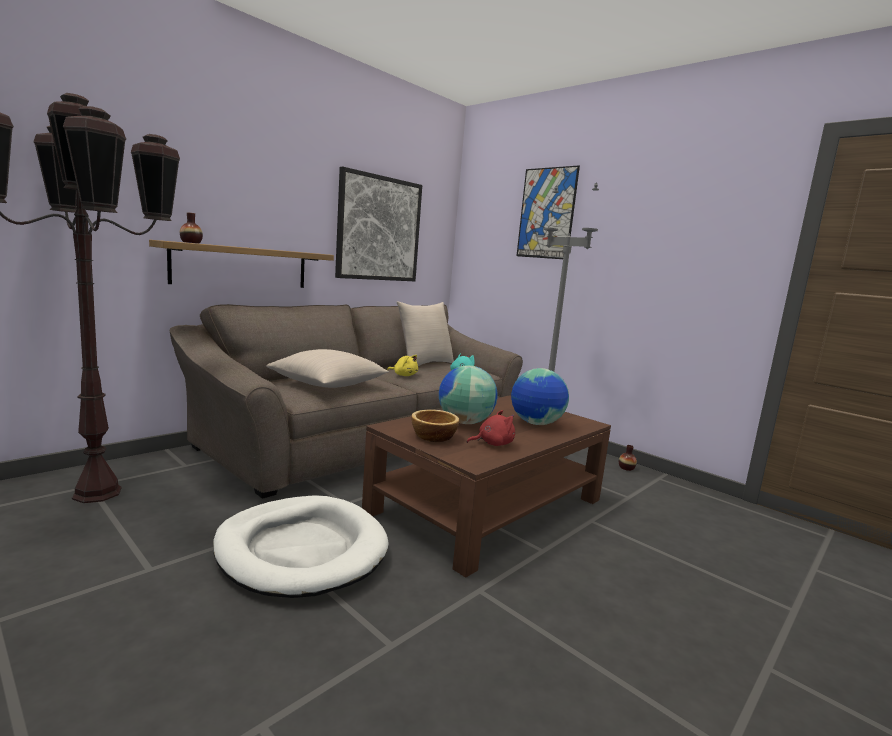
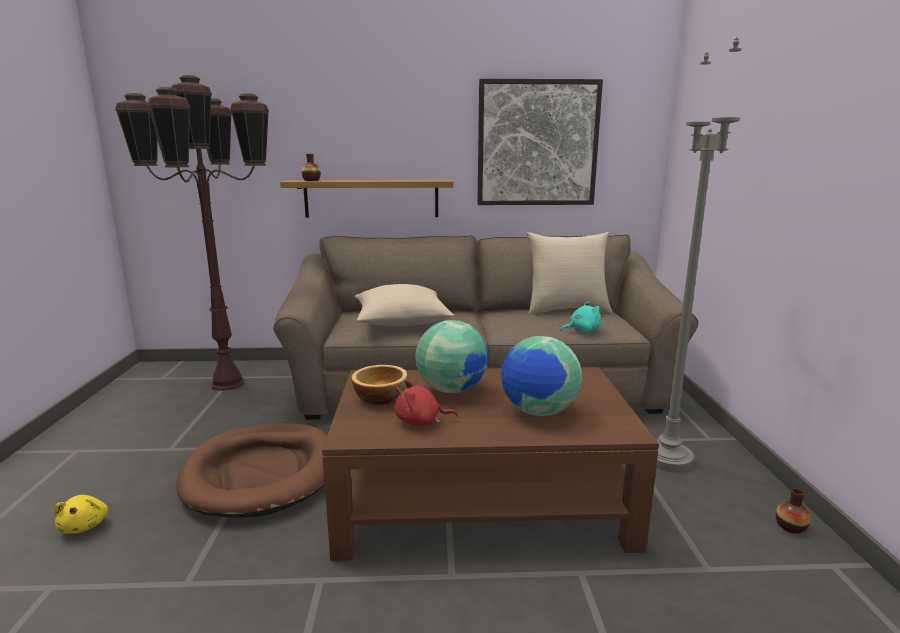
camera: 45 degrees right, 5 degrees up
white dog bed [213,495,389,598] -> brown dog bed [176,423,327,518]
yellow plush toy [387,355,418,376] -> yellow plush toy moved to [54,495,108,534]
red plush toy [467,410,515,446] -> red plush toy turned 150 degrees clockwise [395,380,458,426]
picture [517,166,580,259] -> none

